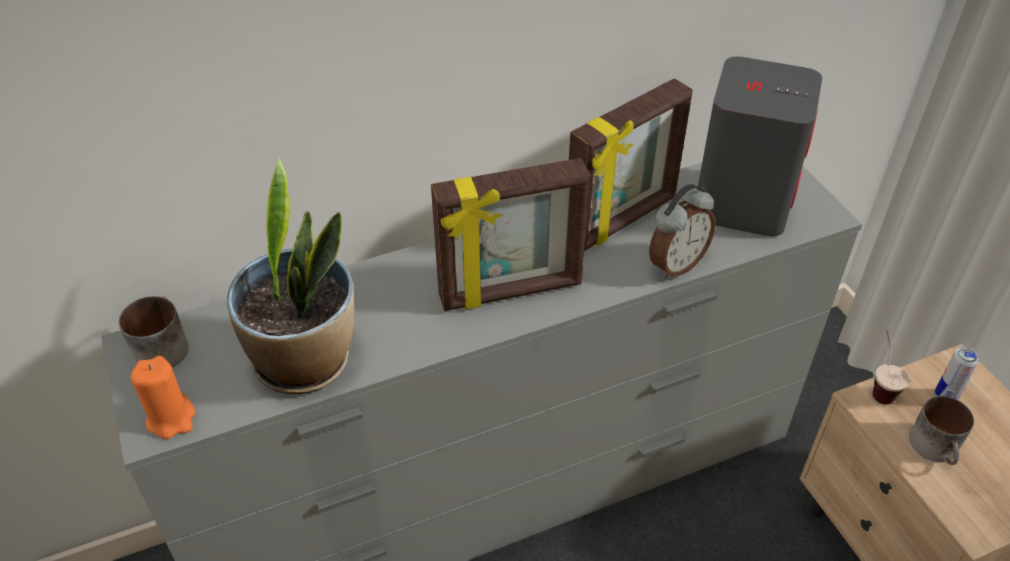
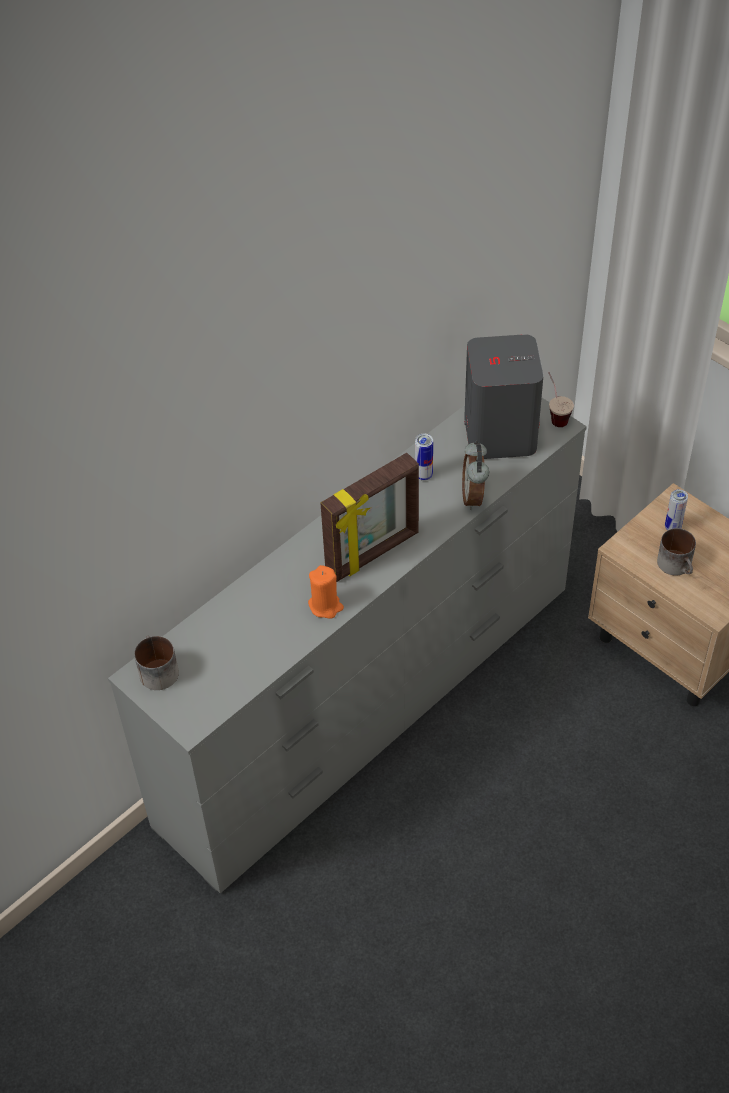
camera: 20 degrees left, 5 degrees up
orange candle [131,356,195,439] -> orange candle moved to [308,565,344,619]
potted plant [227,158,354,394] -> none
picture frame [569,78,693,251] -> can [415,434,433,481]
alarm clock [649,184,716,279] -> alarm clock turned 150 degrees clockwise [462,441,489,510]
cup [873,329,909,405] -> cup moved to [548,372,574,427]

